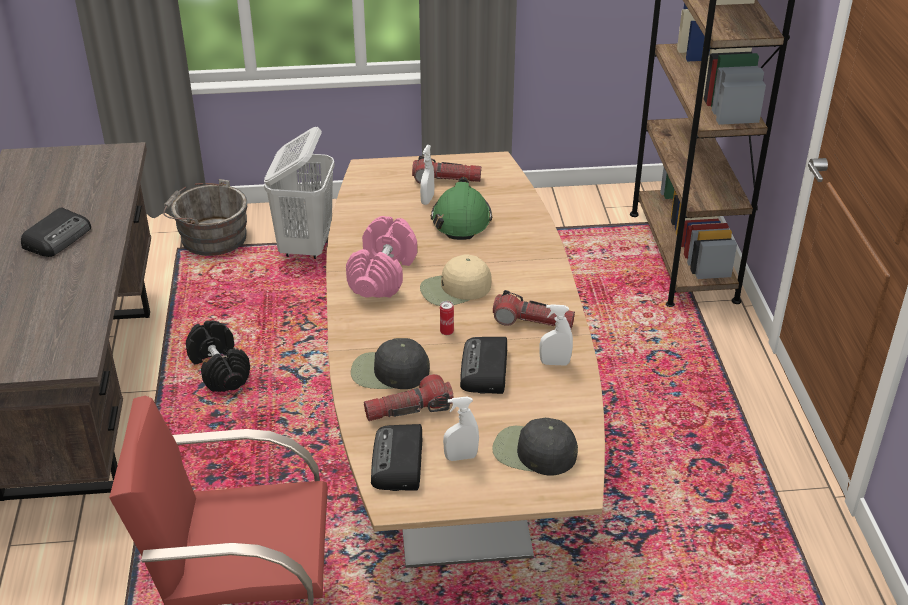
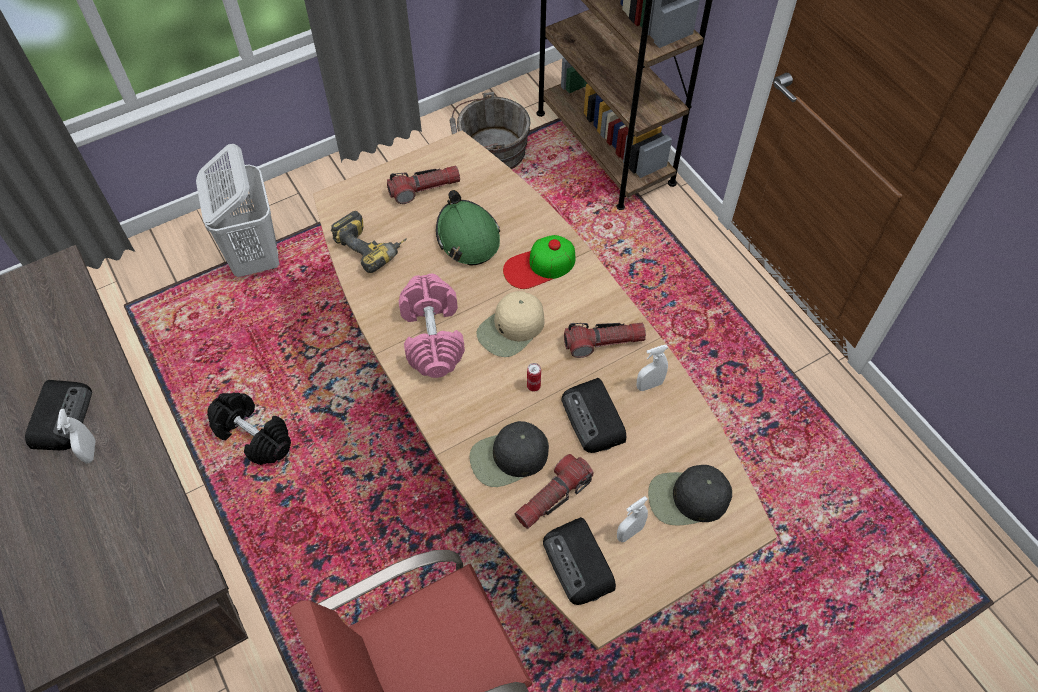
camera: 25 degrees left, 20 degrees up
grey bucket [163,179,248,256] -> grey bucket moved to [450,92,530,169]
white spray bottle [420,145,434,205] -> white spray bottle moved to [57,409,96,464]
none -> power drill [331,211,407,273]
none -> cap [503,235,575,289]

